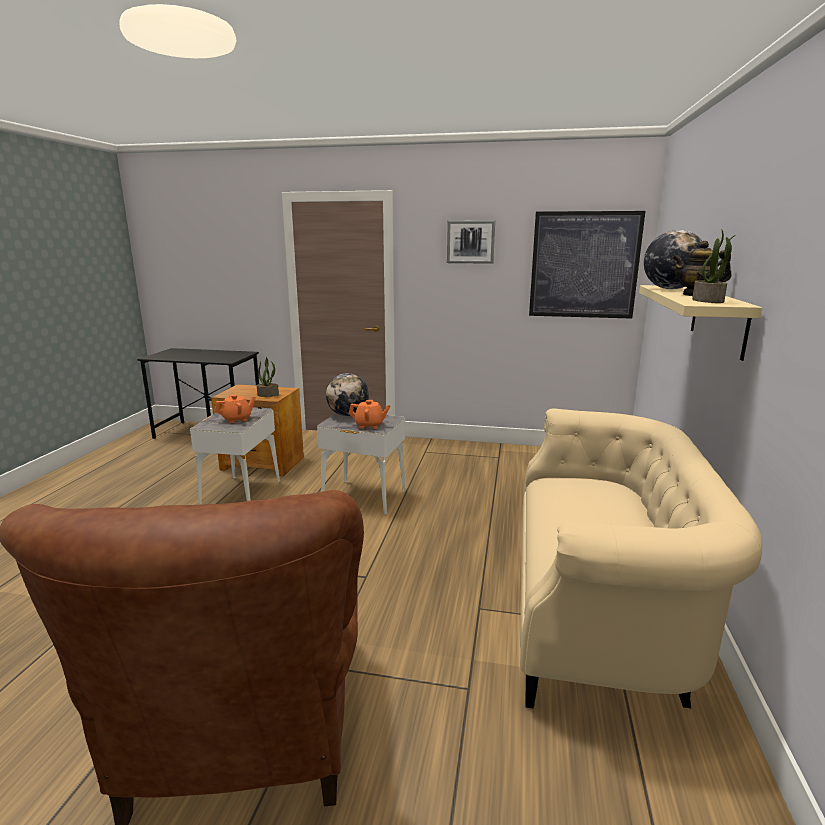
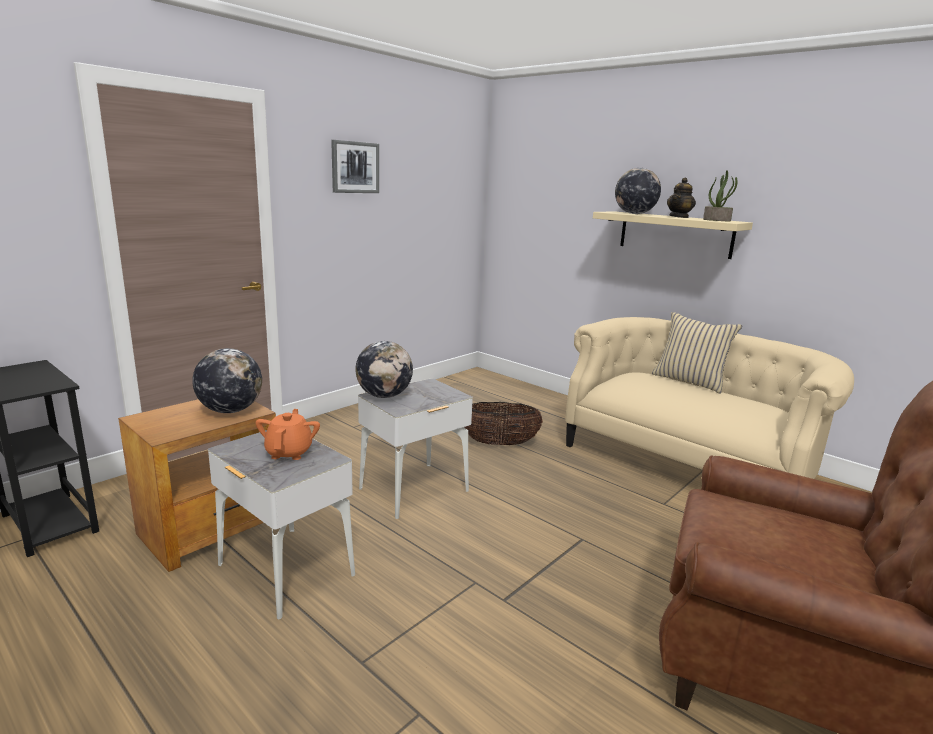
camera: 60 degrees left, 0 degrees up
potted plant [257,357,279,397] -> globe [192,348,262,413]
orange teapot [348,400,390,429] -> none
picture [529,211,645,319] -> none
none -> basket [465,402,543,445]
none -> beige pillow [652,312,742,394]

